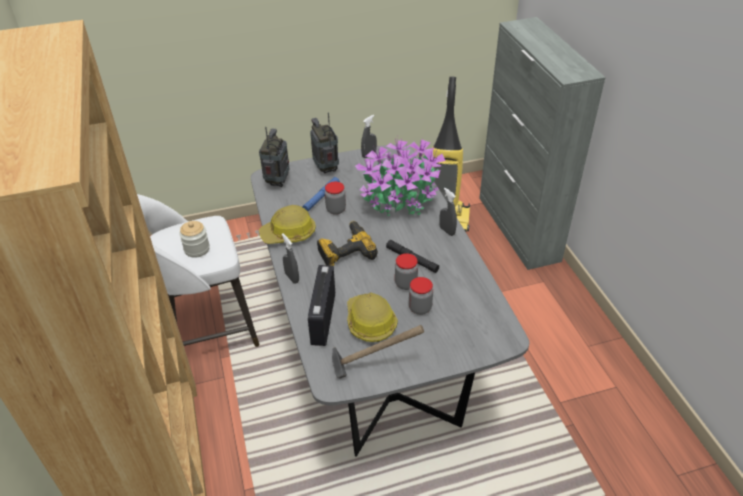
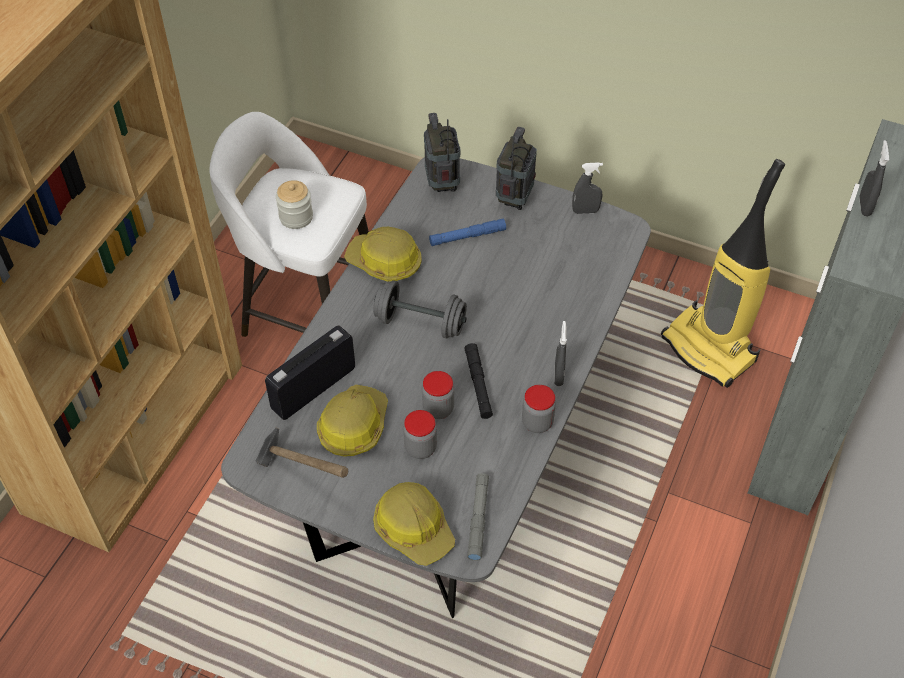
camera: 40 degrees right, 10 degrees up
radio [259,127,289,187] -> radio turned 60 degrees counterclockwise [424,113,460,192]
grey spray bottle [282,234,299,284] -> grey spray bottle moved to [859,140,889,216]
power drill [317,221,378,266] -> grey dumbbell [373,280,467,338]
jar [325,181,346,215] -> jar moved to [522,385,556,433]
potted plant [355,138,445,216] -> none
none -> hard hat [373,482,455,566]
none -> grey flashlight [467,473,489,561]

